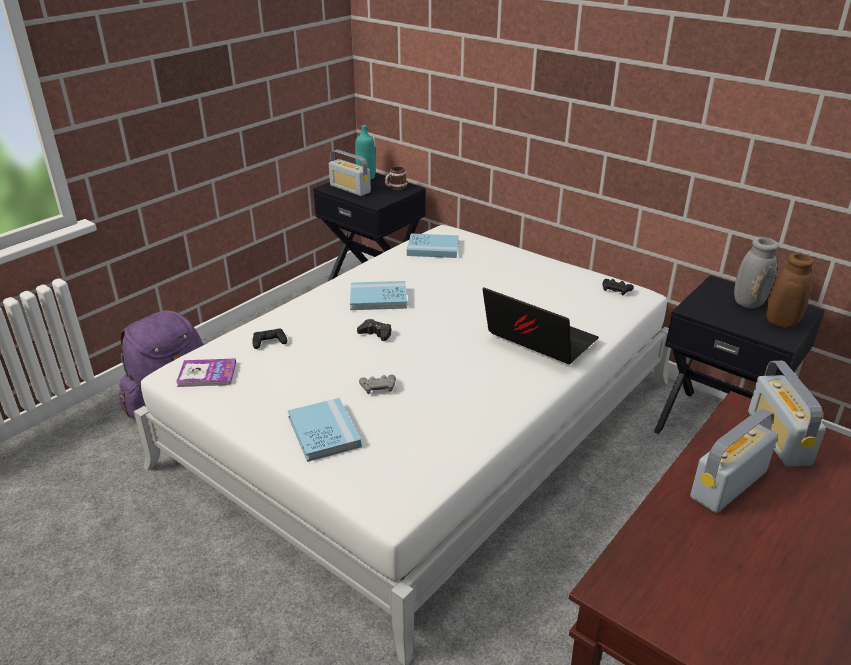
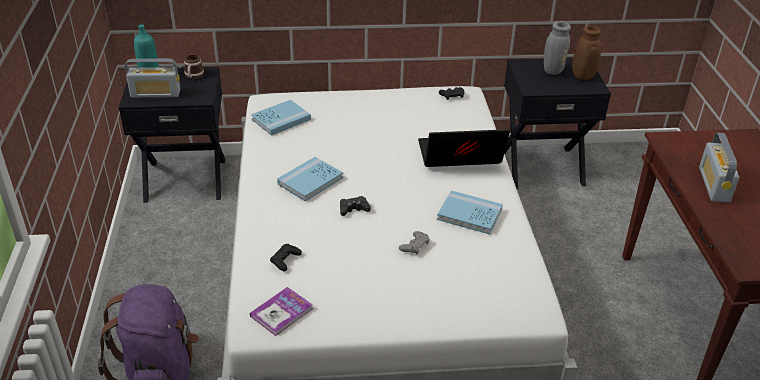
camera: 45 degrees left, 5 degrees up
blue book [288,398,362,462] -> blue book moved to [437,190,503,235]
radio [748,361,826,467] -> none

